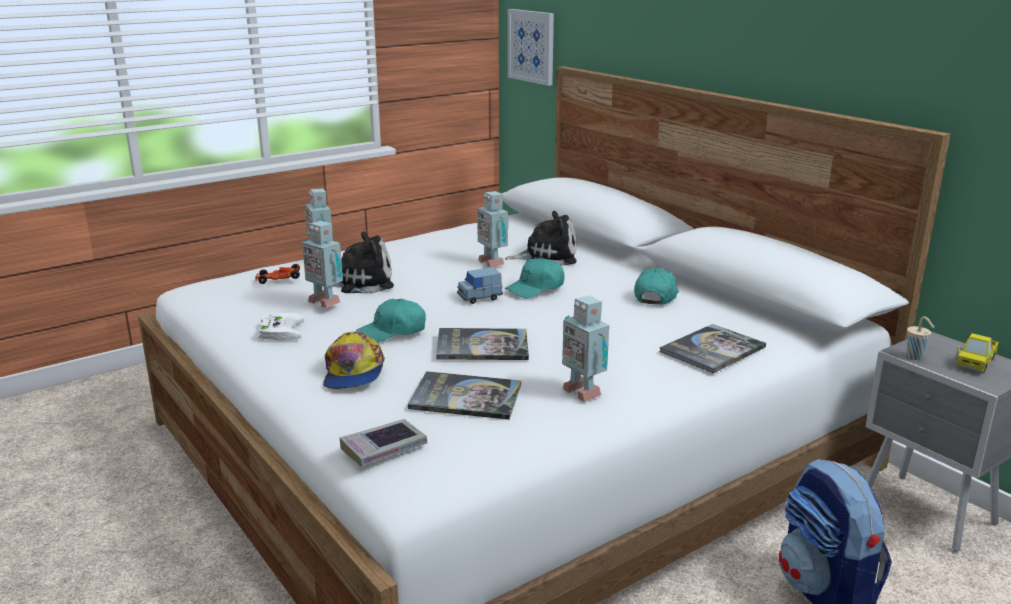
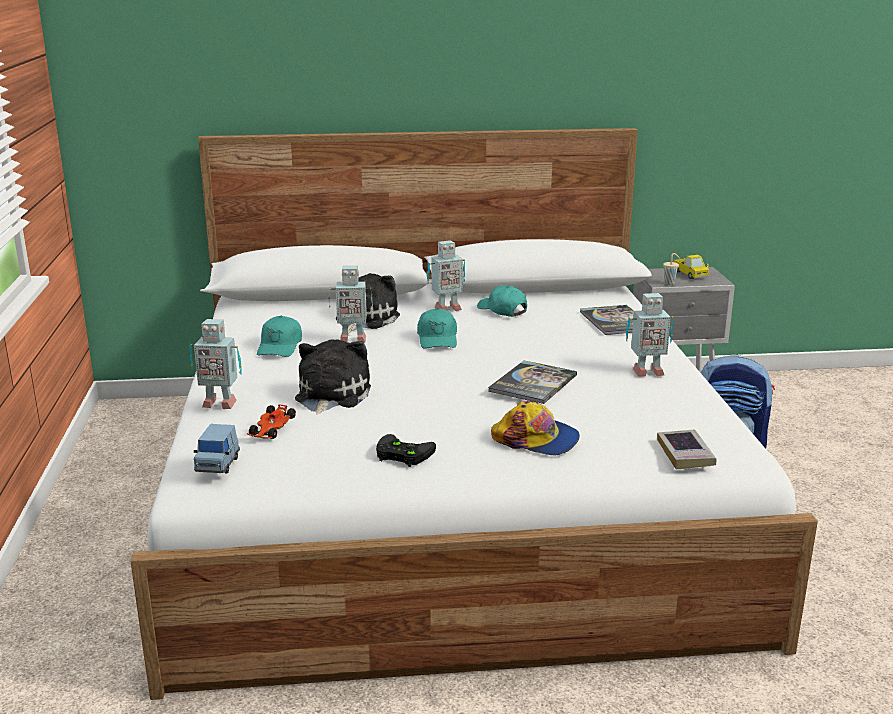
camera: 60 degrees left, 0 degrees up
white game controller [258,313,304,340] -> black game controller [376,434,436,467]
toy robot [302,221,343,308] -> toy robot moved to [427,240,465,311]
turquoise cap [356,299,426,343] -> turquoise cap moved to [257,316,302,357]
book [408,371,521,420] -> none
blue toy car [457,267,503,304] -> blue toy car moved to [194,424,240,473]
picture [508,9,554,86] -> none

